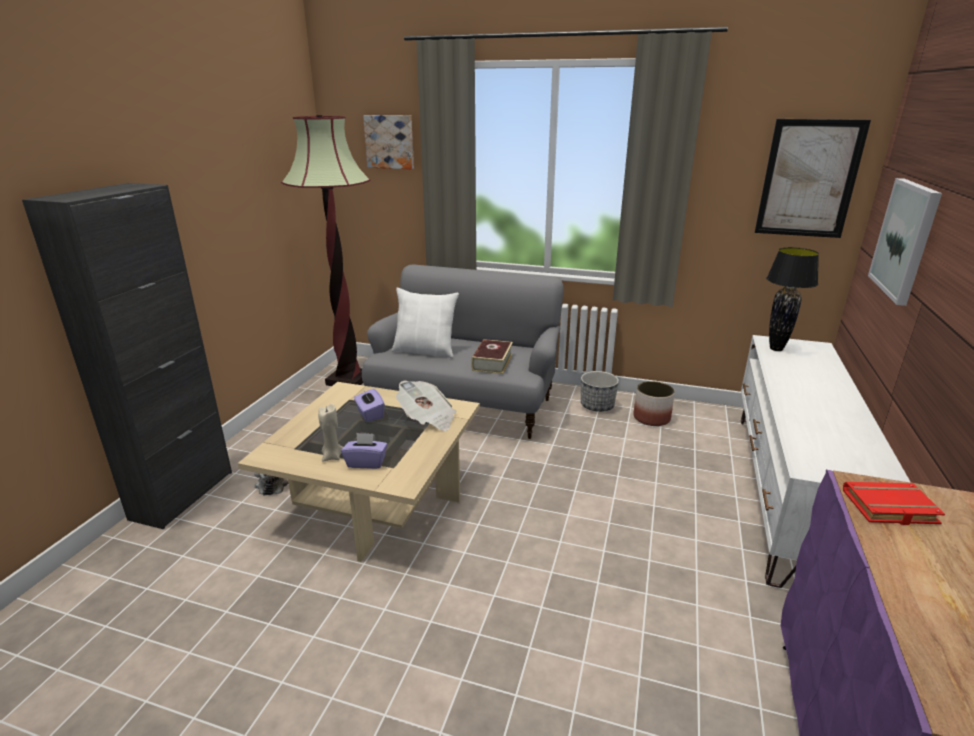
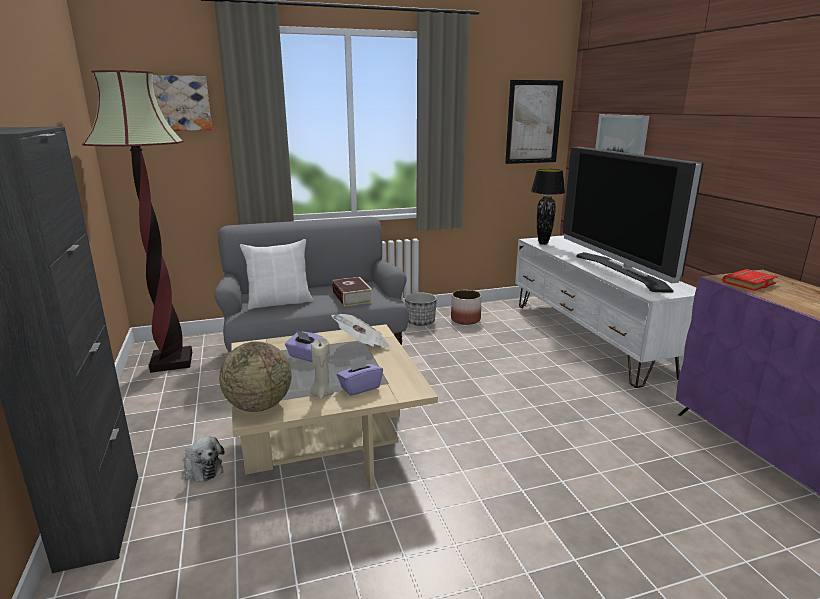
camera: 35 degrees left, 5 degrees down
none -> globe [219,341,292,412]
none -> television [562,146,704,293]

